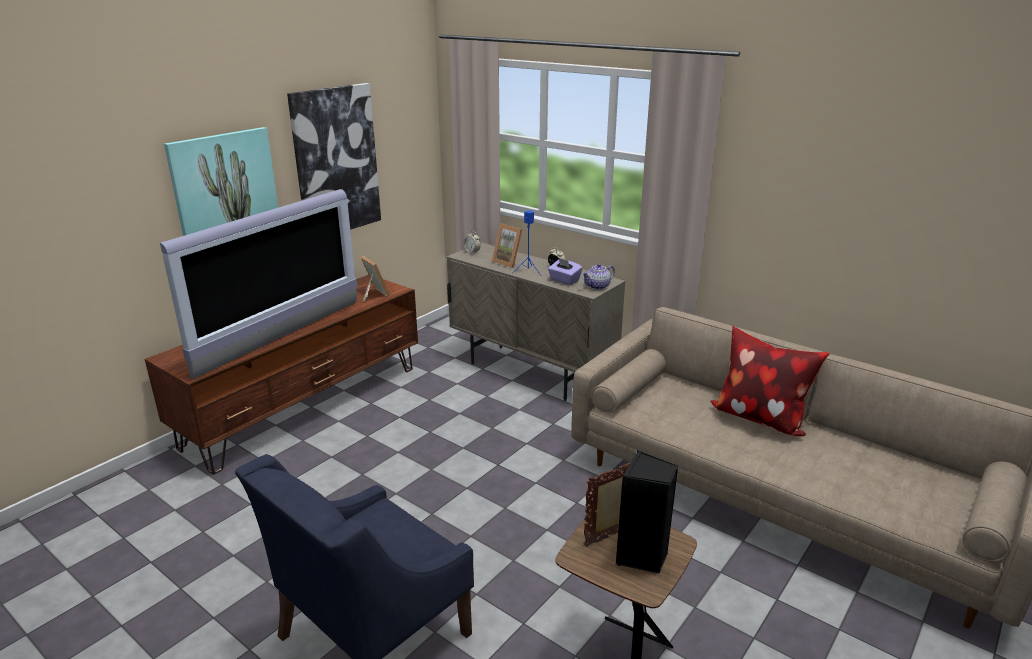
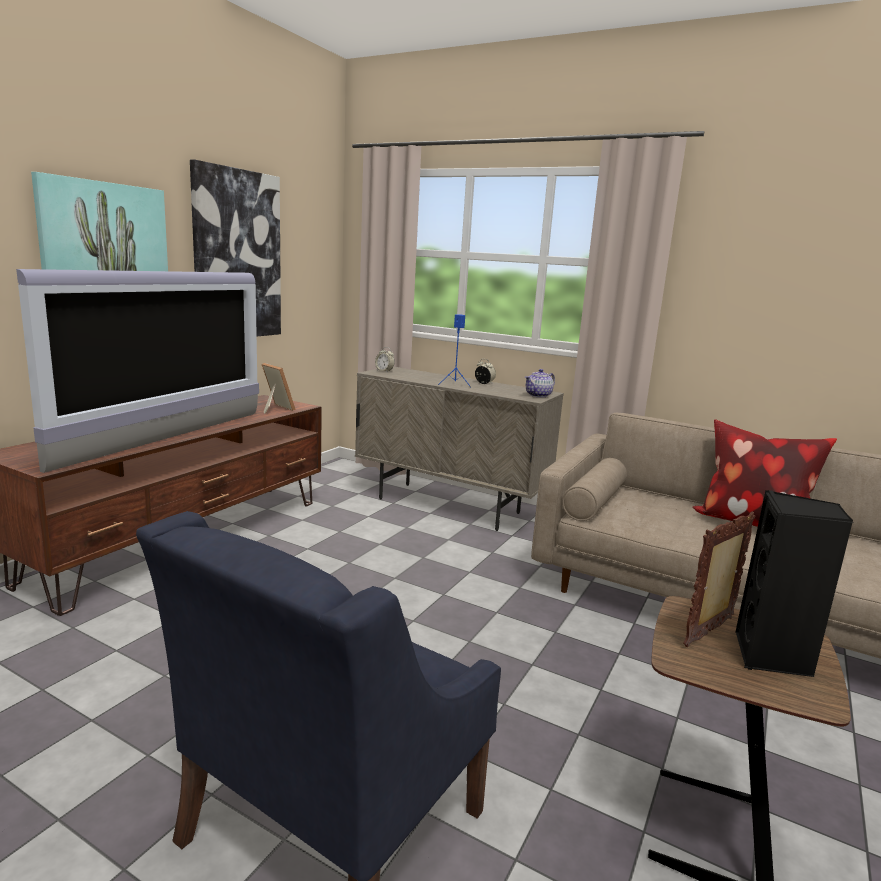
camera: 10 degrees left, 10 degrees down
picture frame [492,223,522,268] -> none
purple tissue box [548,258,583,285] -> none

